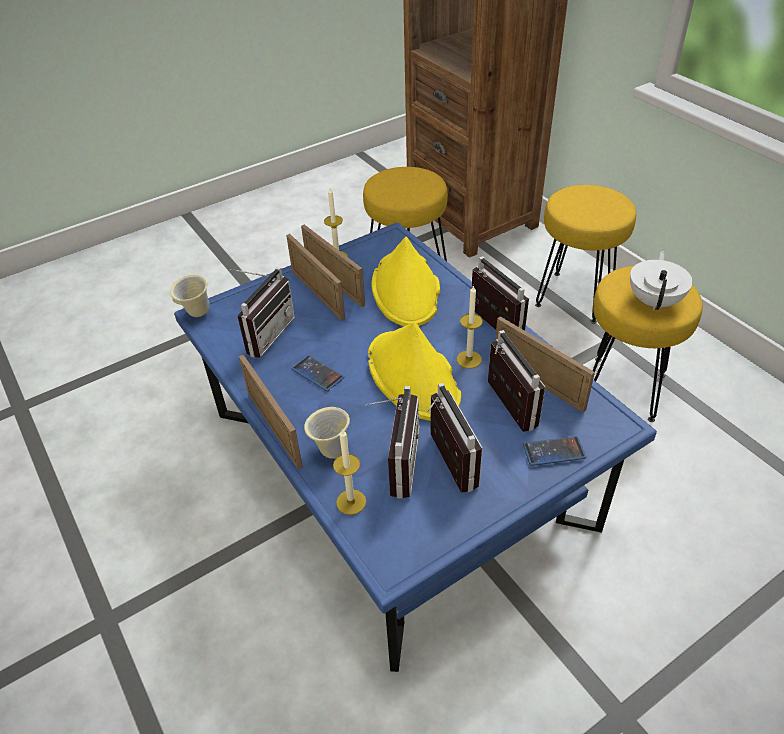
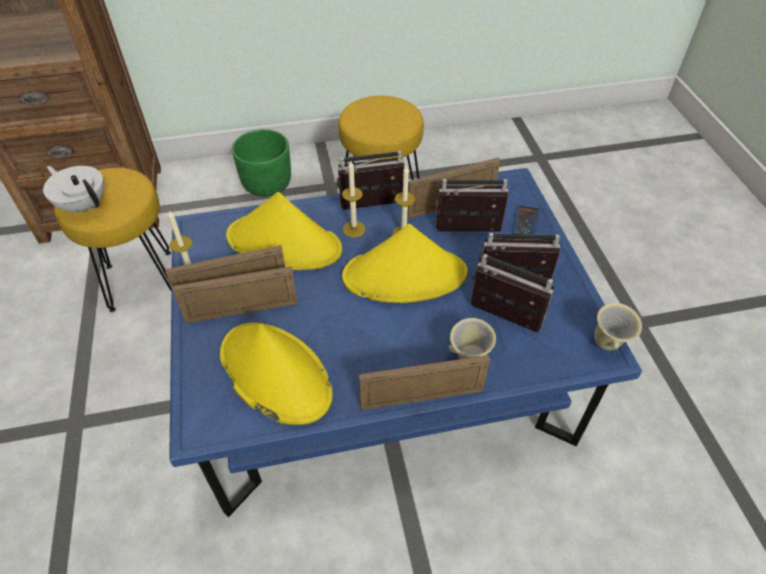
camera: 70 degrees left, 5 degrees up
beige mug [170,274,210,317] -> beige mug moved to [594,303,642,350]
radio [230,267,295,358] -> yellow hat [220,323,333,425]
phone [291,355,344,392] -> none
candle [333,428,366,515] -> candle moved to [342,161,366,238]
yellow stool [535,185,636,324] -> green planter [232,129,291,197]
white teapot [630,251,693,311] -> white teapot moved to [43,166,104,213]

